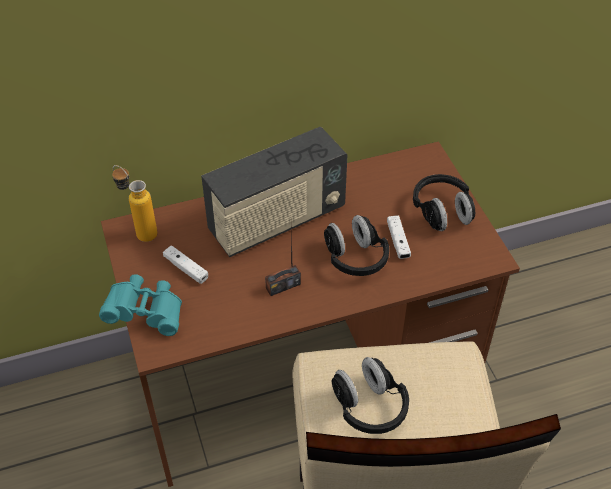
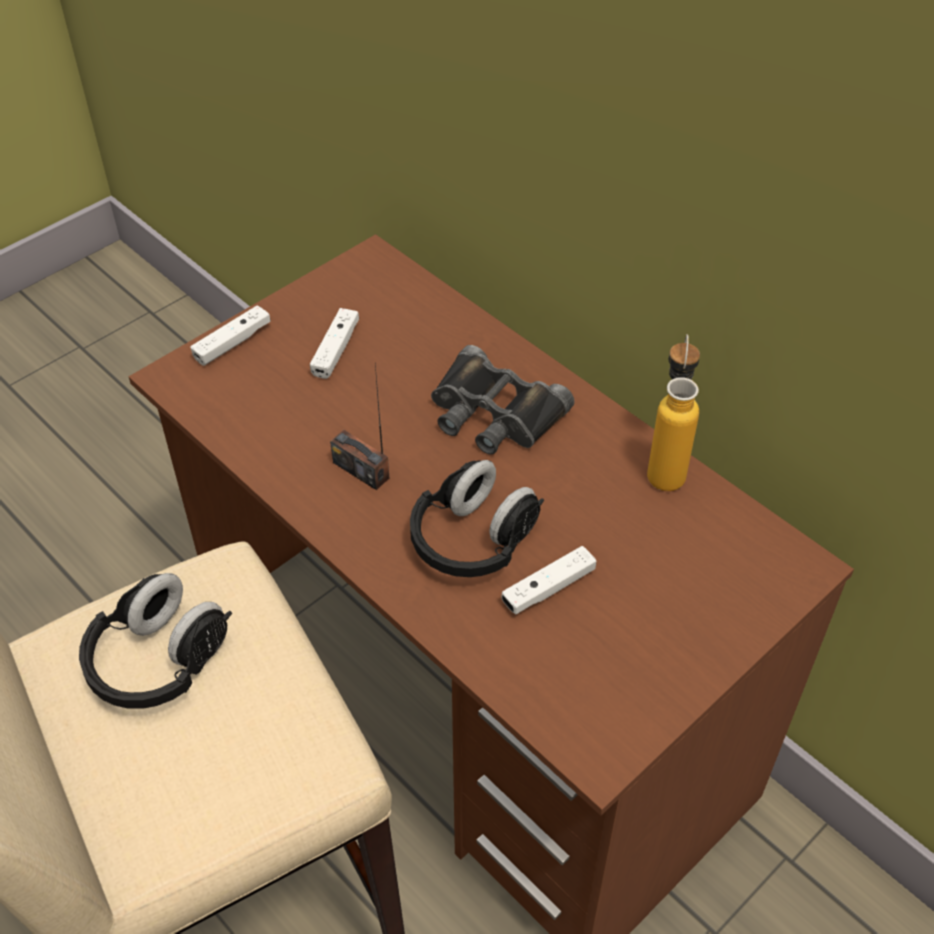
camera: 65 degrees right, 0 degrees up
turquoise binoculars [99,274,182,336] -> white game controller [190,305,271,366]
bottle [112,165,157,242] -> bottle moved to [647,334,700,491]
radio [201,127,347,257] -> black binoculars [431,345,575,455]
black headphones [413,174,475,231] -> none

